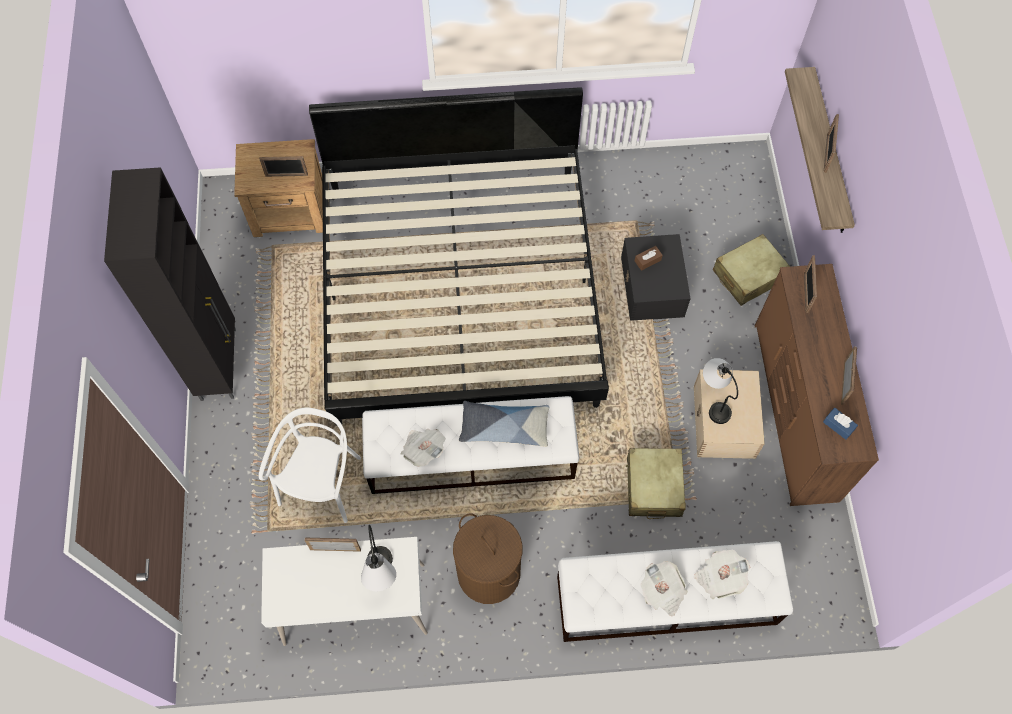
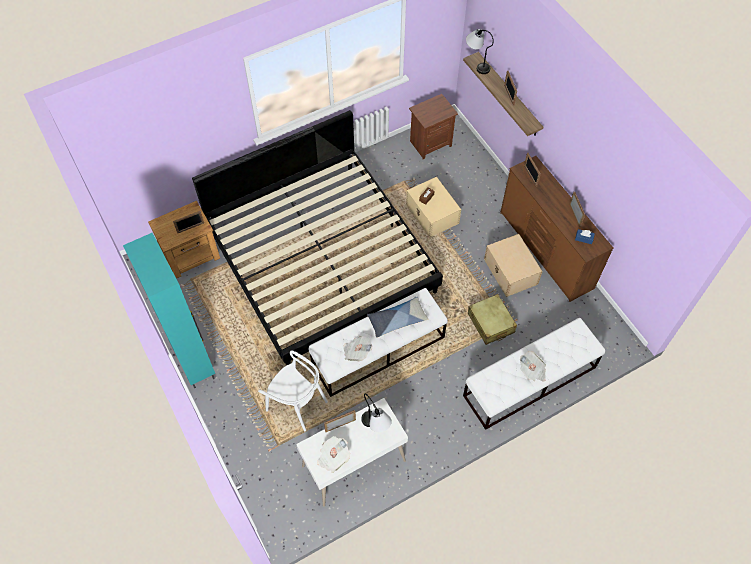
camera: 25 degrees left, 5 degrees down
black cabinet [104,167,236,401] -> turquoise cabinet [123,233,215,389]
white chair [259,408,361,523] -> white chair turned 135 degrees clockwise [258,350,328,431]
brown laundry basket [453,513,523,604] -> none
black storage box [621,234,691,321] -> beige storage box [406,177,461,237]
newspaper [694,550,751,599] -> newspaper moved to [317,436,350,473]
table lamp [703,358,738,424] -> table lamp moved to [466,29,494,74]
beige suitcase [713,234,791,306] -> none
none -> brown nightstand [409,94,458,159]

